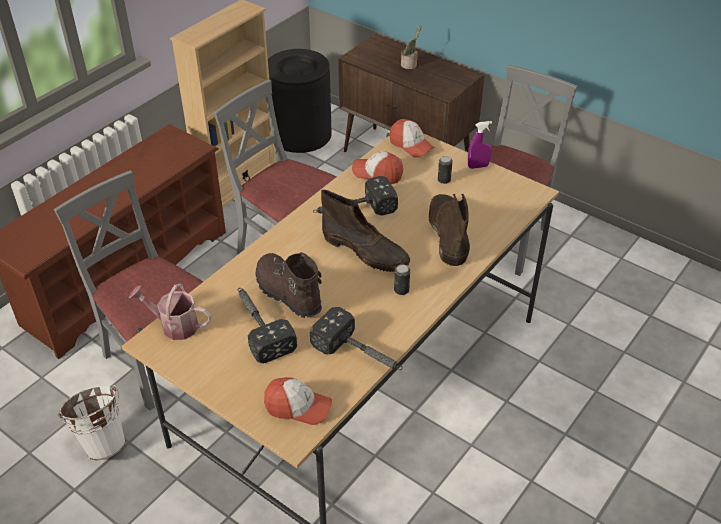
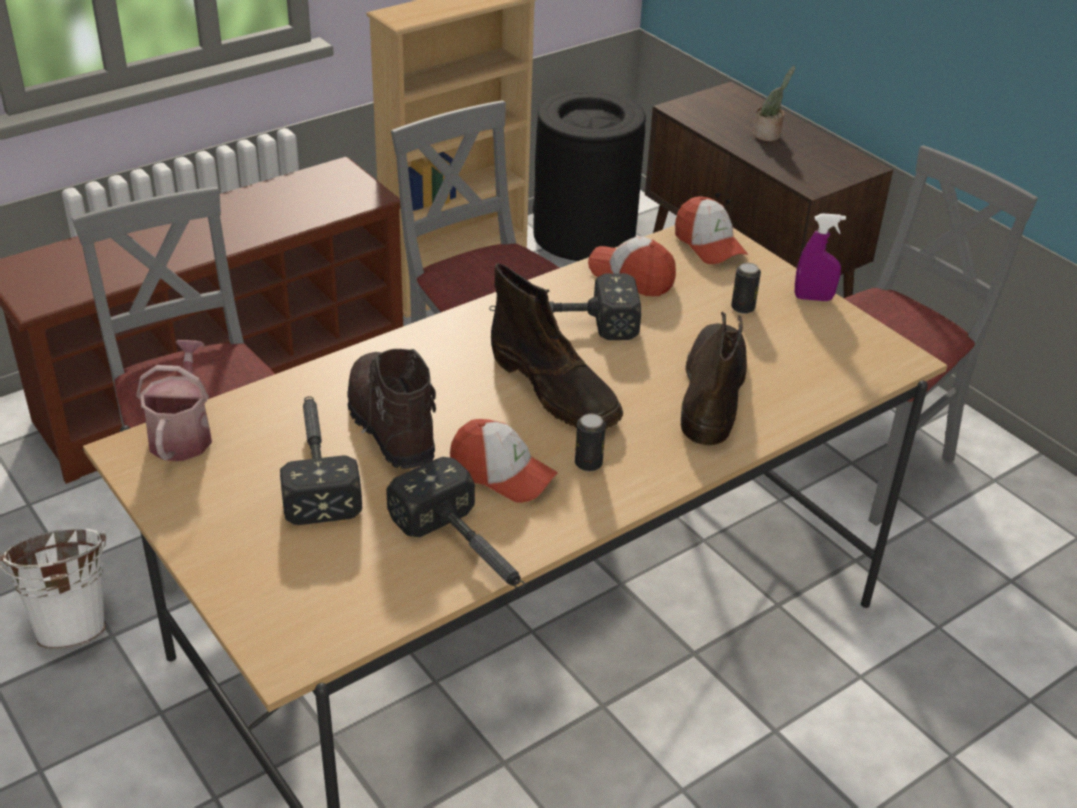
camera: 15 degrees right, 5 degrees down
watering can [129,284,211,340] -> watering can turned 60 degrees clockwise [136,340,212,461]
cap [264,377,332,425] -> cap moved to [450,419,558,503]

